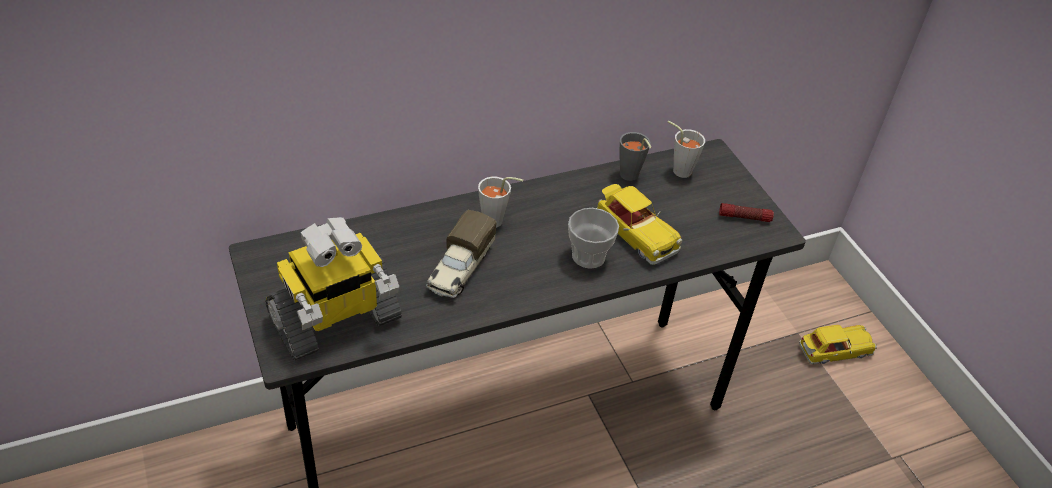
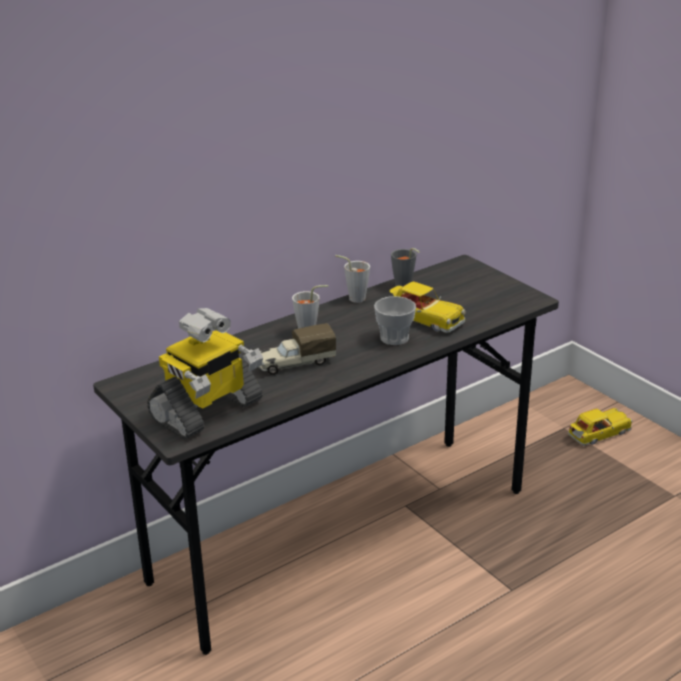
camera: 10 degrees left, 15 degrees down
toy truck [426,210,497,298] -> toy truck turned 60 degrees clockwise [259,323,336,375]
grey cup [667,121,705,178] -> grey cup moved to [335,255,370,303]
flashlight [719,203,774,222] -> none

